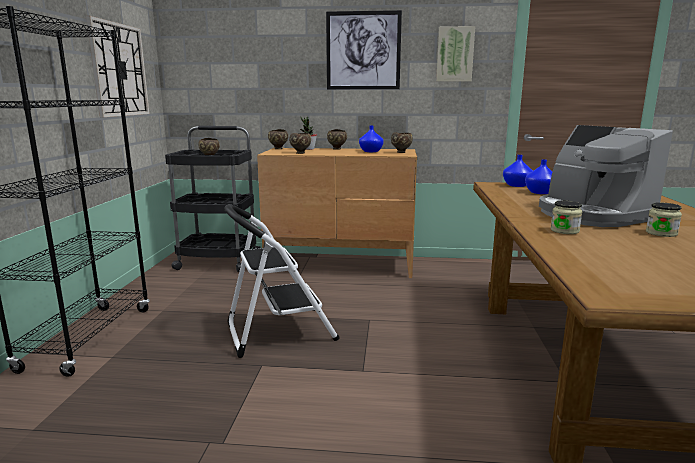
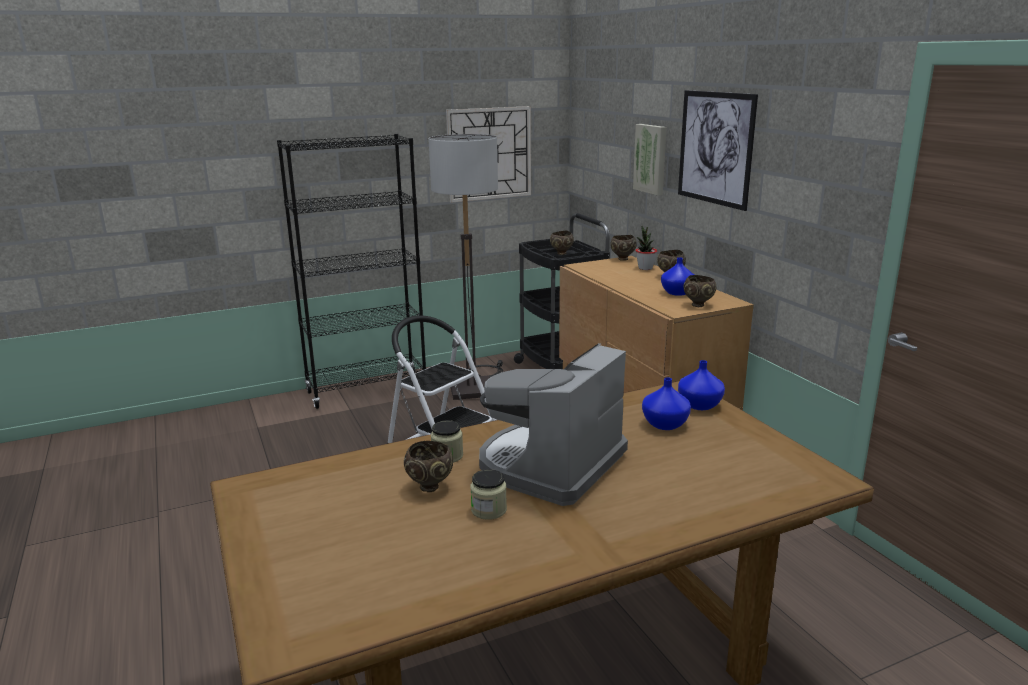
camera: 60 degrees right, 5 degrees up
brown bowl [289,133,311,154] -> brown bowl moved to [404,441,453,492]
picture [436,26,475,82] -> picture moved to [633,124,667,195]
none -> floor lamp [429,134,503,400]

